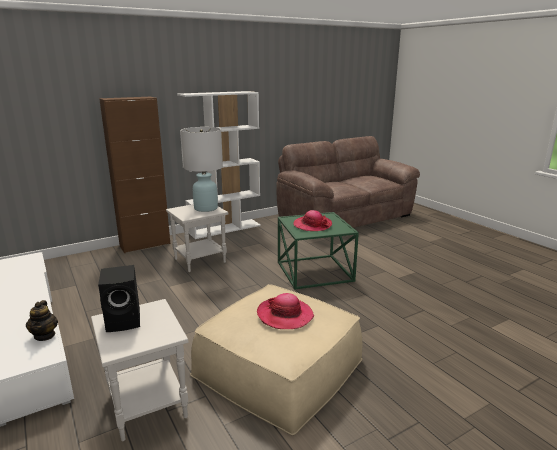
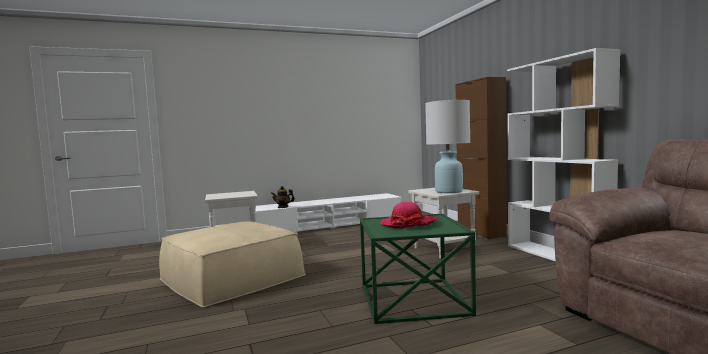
camera: 100 degrees right, 15 degrees down
black speaker [98,265,140,332] -> none
hat [257,293,314,329] -> none

